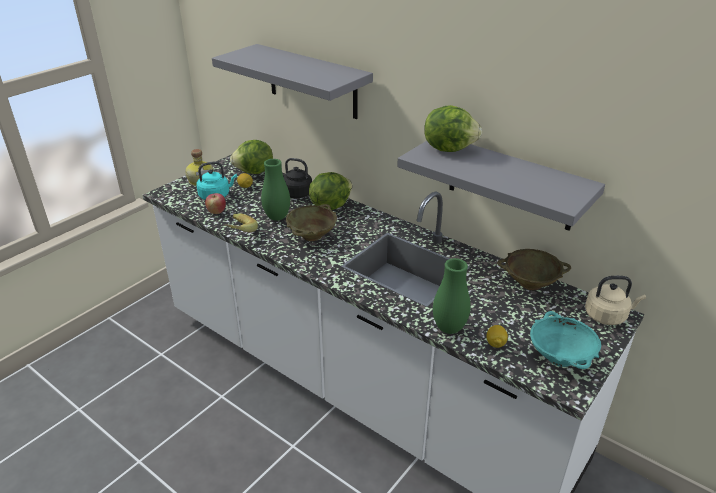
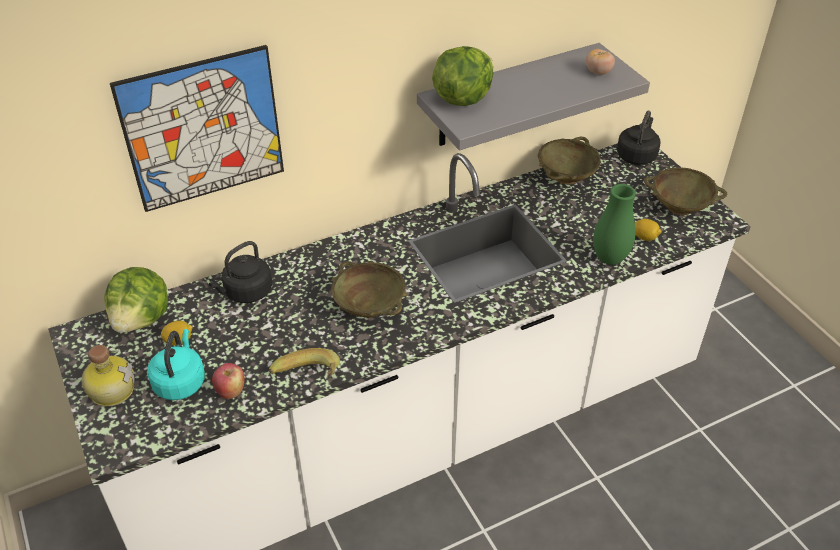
camera: 65 degrees left, 10 degrees up
grey shelf [212,44,373,119] -> picture [110,45,284,212]
green vase [261,159,290,221] -> none
lettuce [309,172,353,210] -> none
turquoise bowl [530,311,601,369] -> beige bowl [644,167,727,216]
beige kettle [585,276,646,325] -> black kettle [617,111,661,165]
none -> tomato [586,49,615,75]

